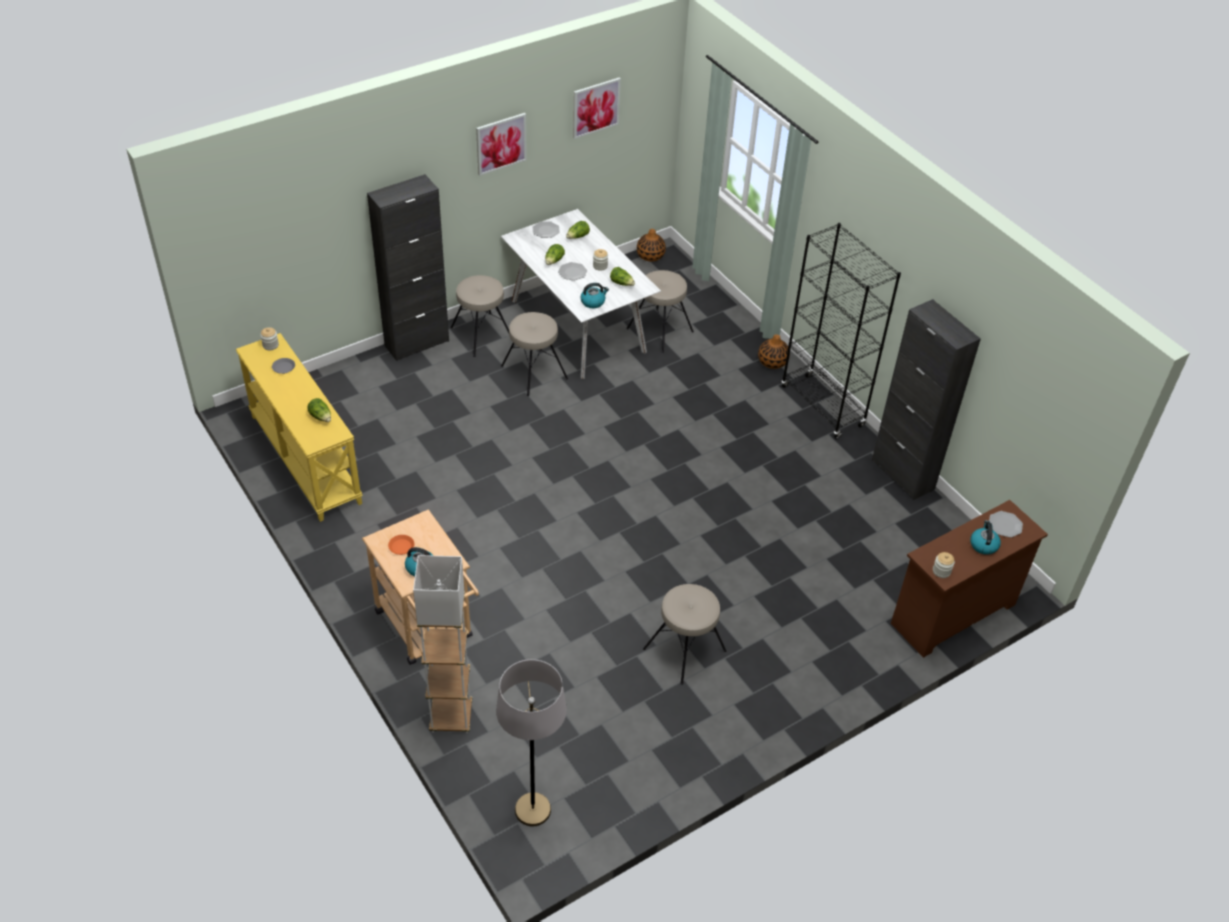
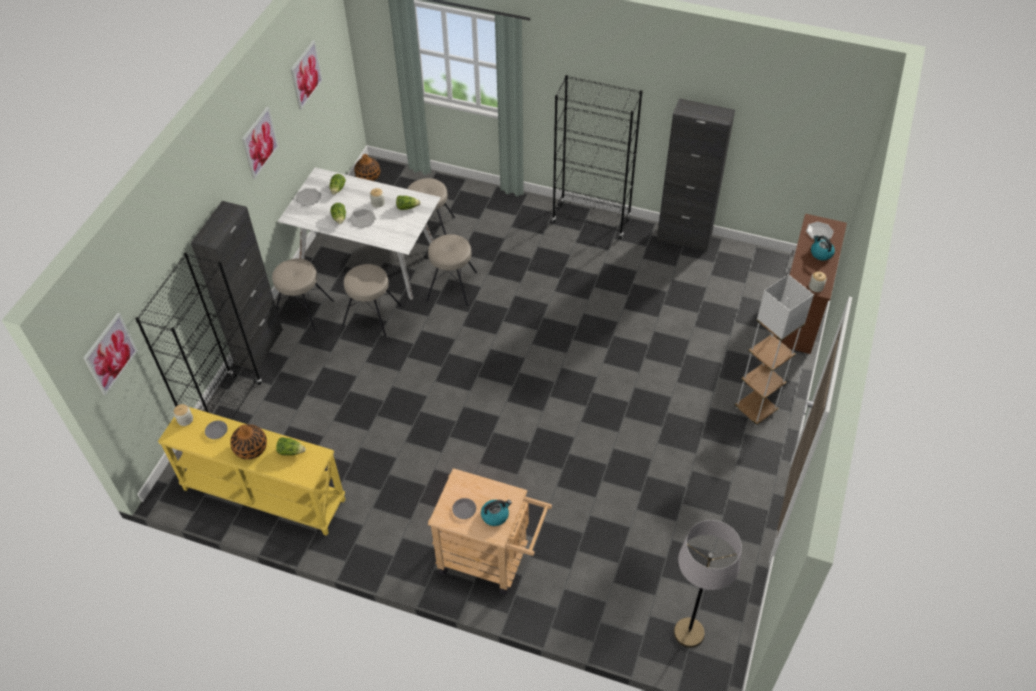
camera: 35 degrees left, 5 degrees up
orange plate [388,535,414,555] -> grey plate [452,498,476,519]
white floor lamp [413,555,472,733] -> white floor lamp moved to [735,274,814,426]
kettle [580,283,609,308] -> none
beige stool [643,584,727,685] -> beige stool moved to [426,234,477,306]
vase [758,334,790,369] -> vase moved to [230,424,267,460]
none -> picture [83,313,138,396]
none -> black bookcase [135,252,261,420]

